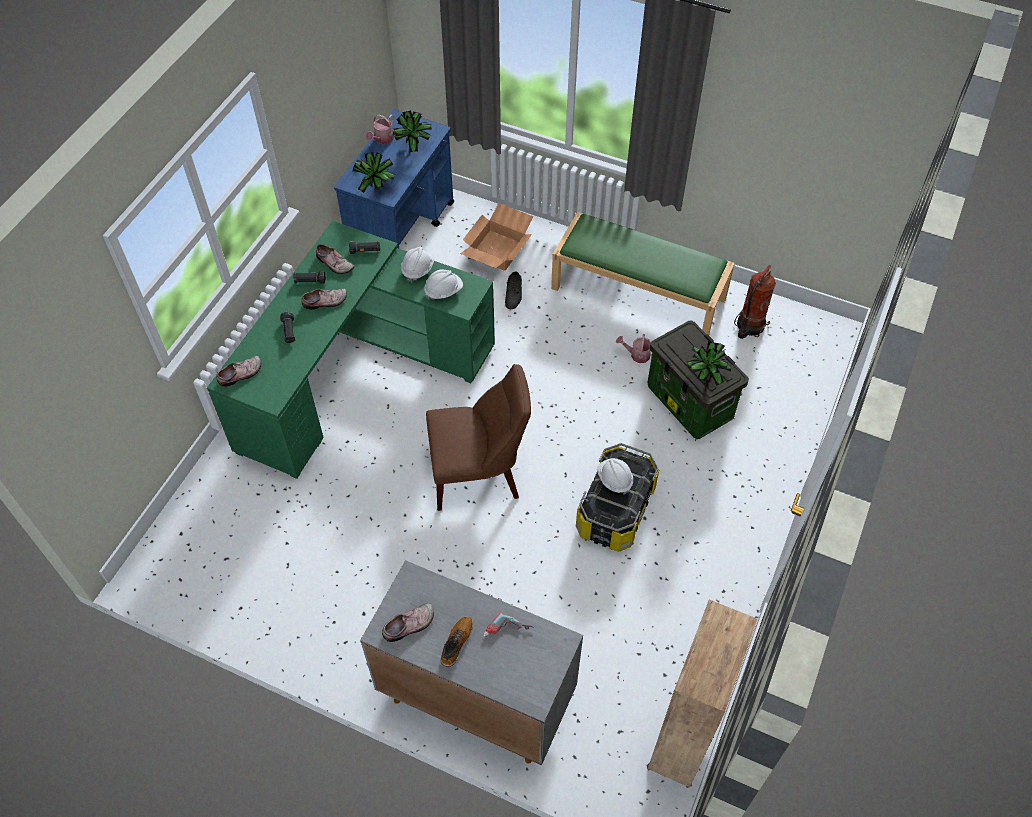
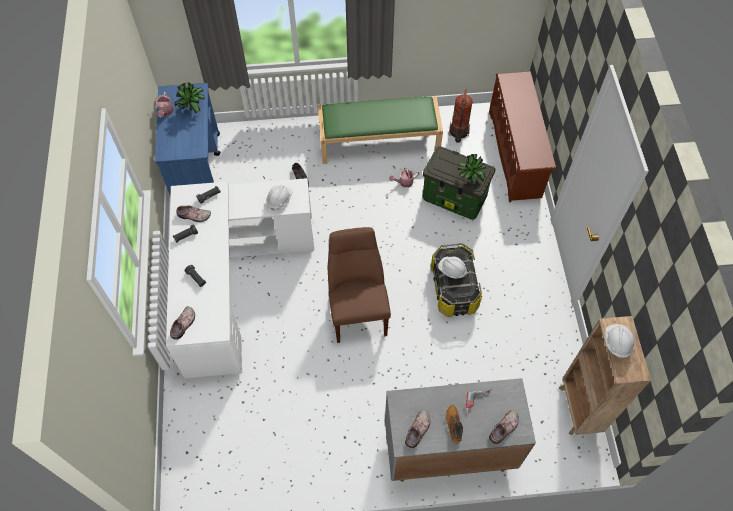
camera: 30 degrees left, 5 degrees up
green desk [207,221,495,479] -> white desk [166,178,314,379]
shoe [301,288,347,310] -> shoe moved to [489,410,519,444]
potted plant [352,152,395,193] -> none
white hard hat [401,247,435,282] -> white hard hat moved to [605,324,635,359]
brown chair [426,364,531,511] -> brown chair turned 60 degrees counterclockwise [328,227,391,343]
cardboard box [460,203,534,271] -> none
none -> brown shoe rack [489,71,556,202]

